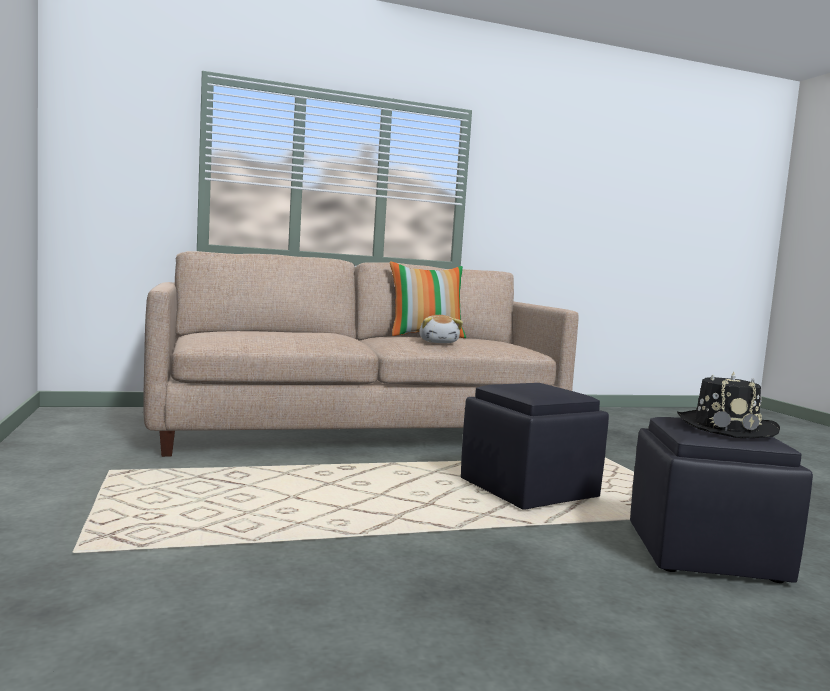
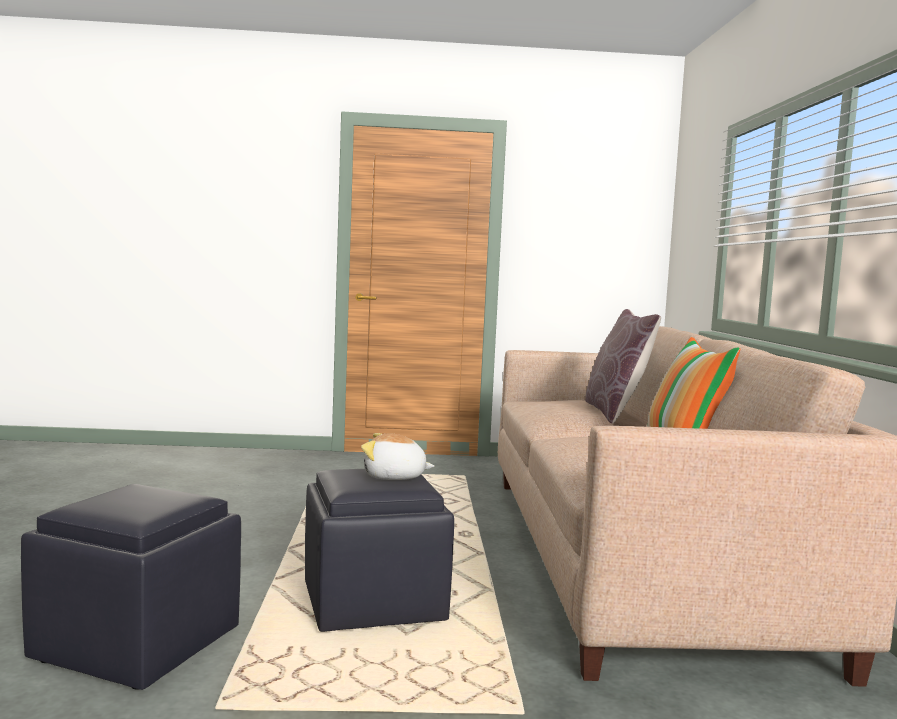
camera: 105 degrees right, 0 degrees up
plush toy [419,315,463,343] -> plush toy moved to [361,433,435,480]
black hat [677,371,780,438] -> none
none -> brown pillow [585,309,661,424]

